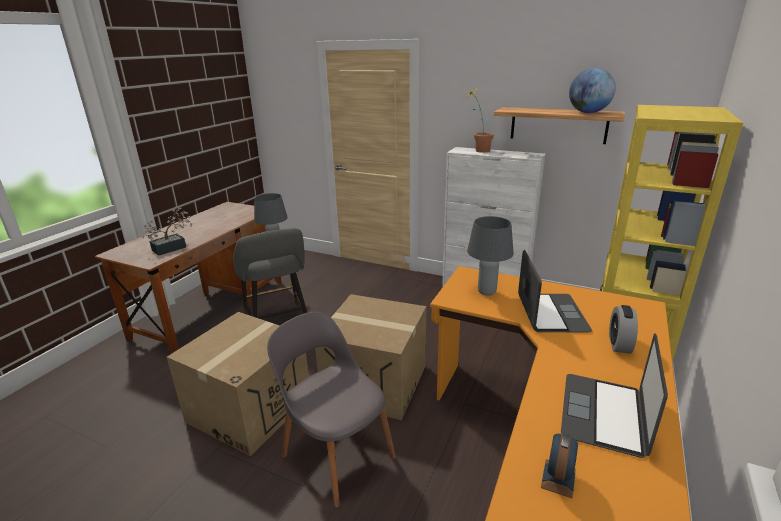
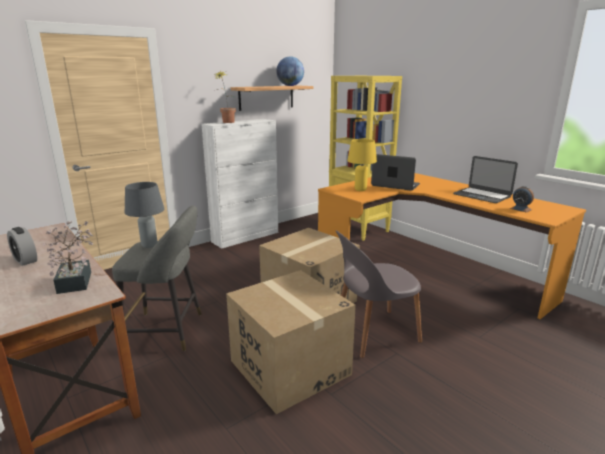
camera: 65 degrees left, 5 degrees down
grey table lamp [467,216,514,296] -> yellow table lamp [347,139,377,191]
alarm clock [609,305,638,354] -> alarm clock moved to [7,227,37,266]

